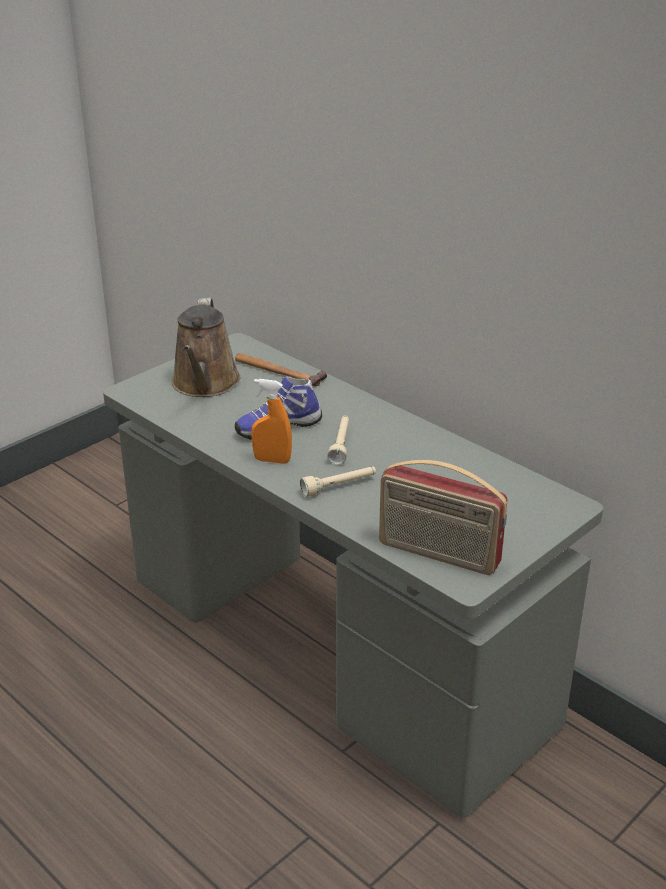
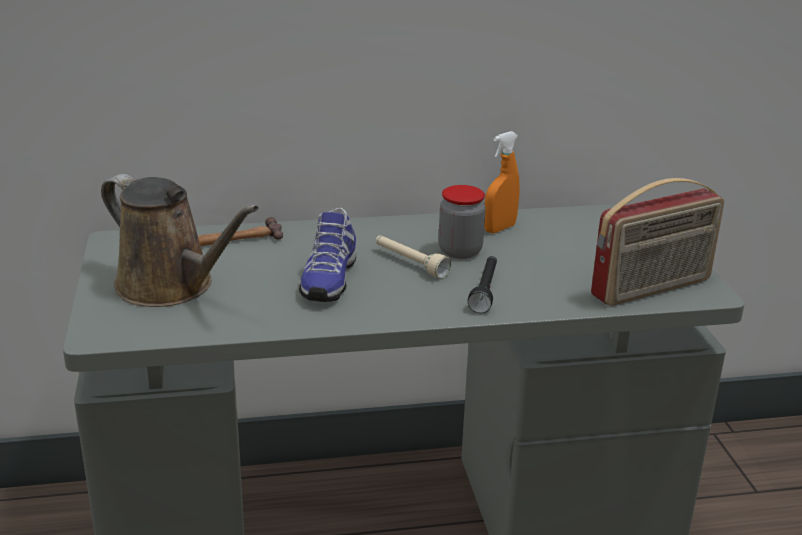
camera: 55 degrees left, 5 degrees down
orange spray bottle [251,379,292,464] -> orange spray bottle moved to [484,131,520,233]
beige flashlight [300,466,376,497] -> black flashlight [468,256,497,313]
none -> jar [439,185,486,259]

